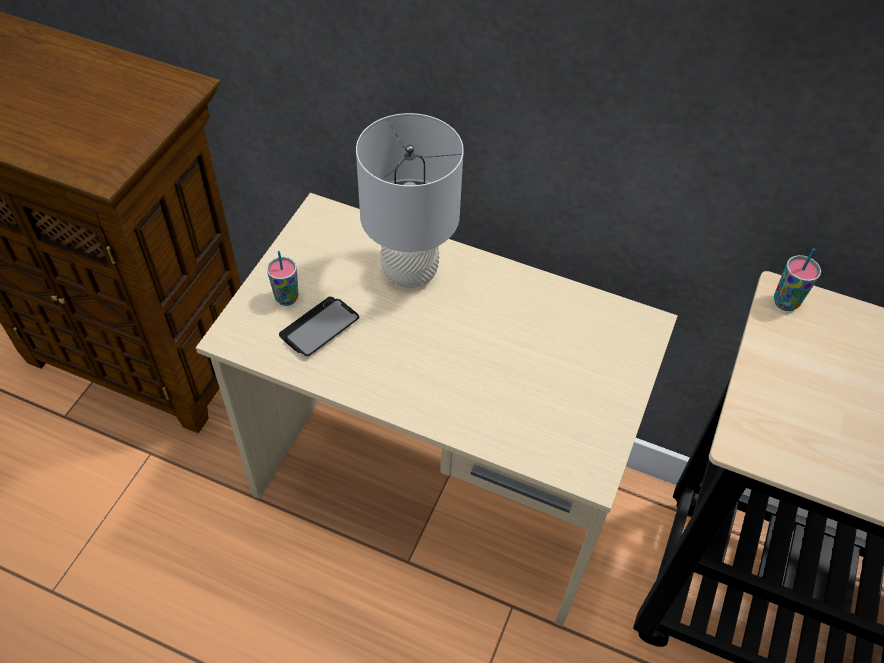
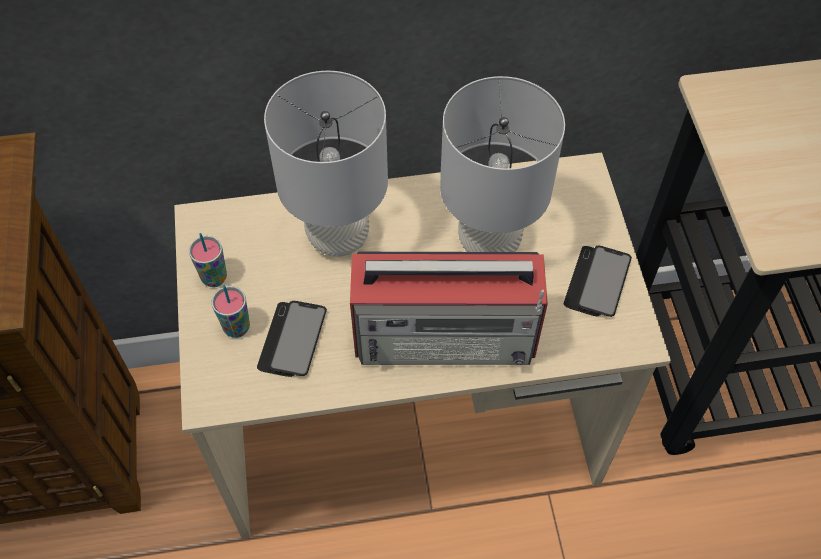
camera: 30 degrees left, 5 degrees up
cup [774,248,821,311] -> cup moved to [189,233,227,287]
none -> radio [350,252,548,365]
none -> grey table lamp [440,76,565,252]
none -> phone [563,246,632,317]

